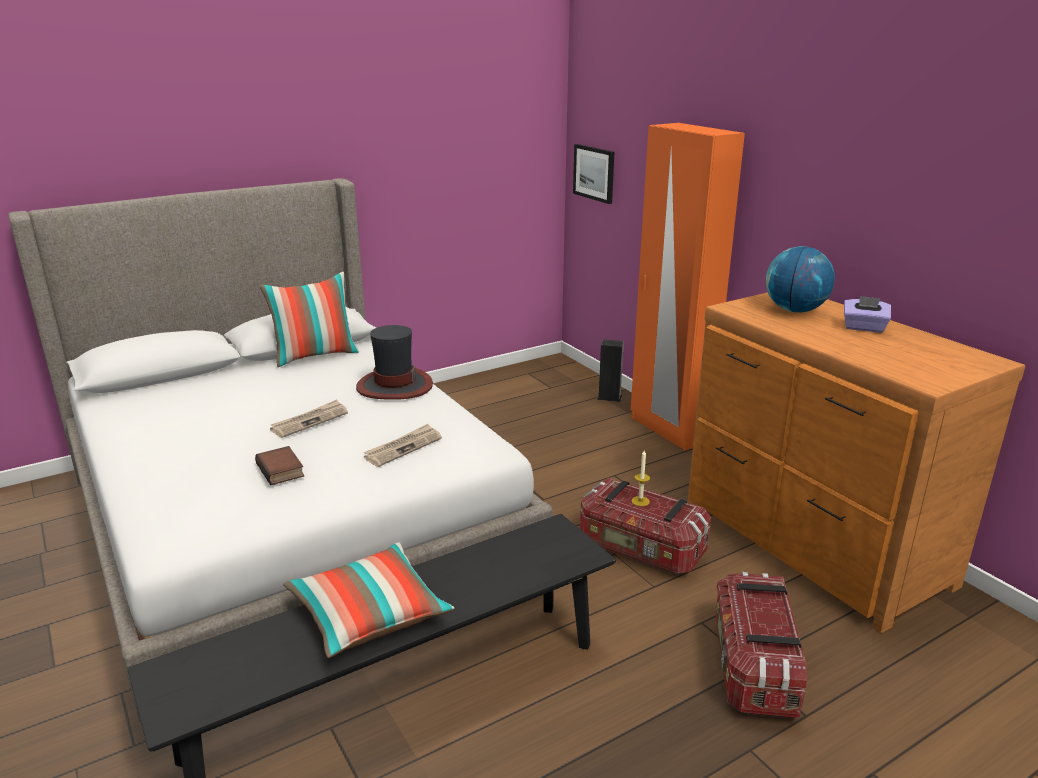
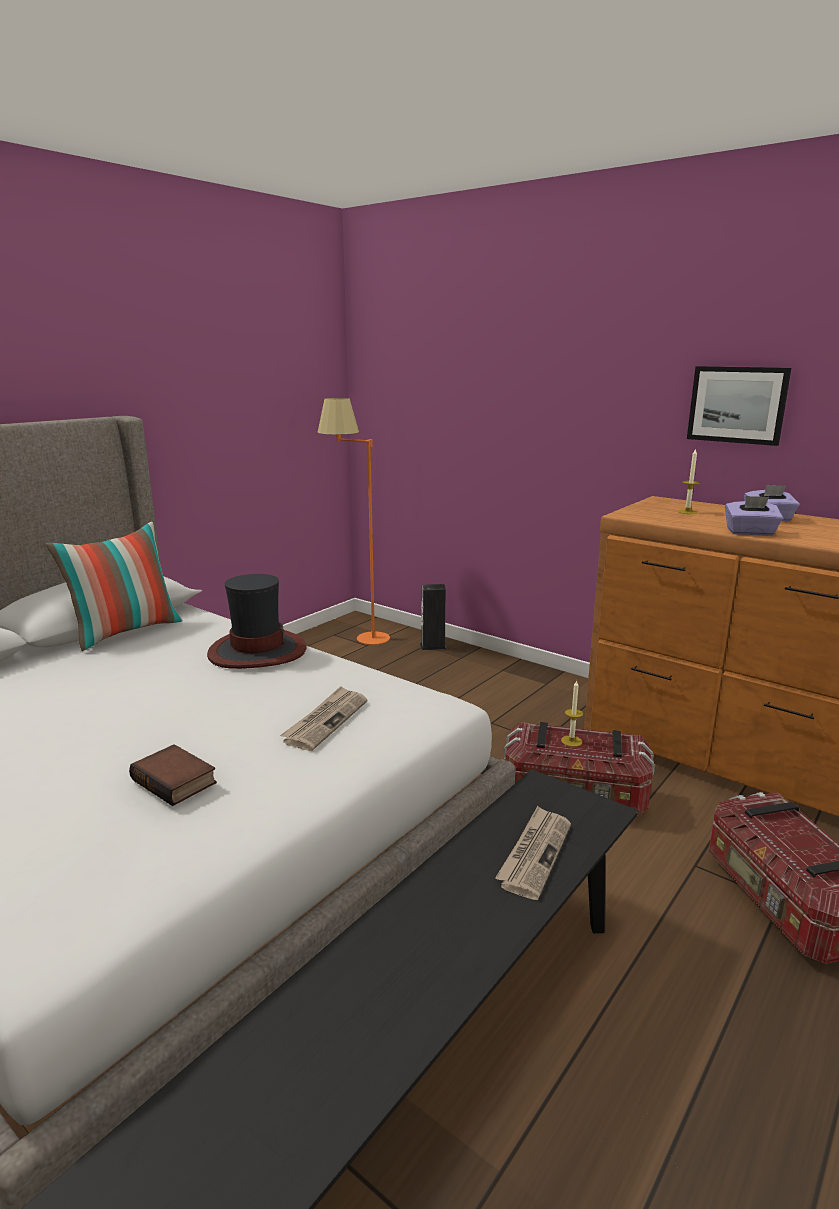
camera: 20 degrees left, 5 degrees down
newspaper [270,400,348,438] -> newspaper moved to [495,806,571,900]
pillow [283,542,455,658] -> none
picture [573,144,614,204] -> picture moved to [687,366,791,446]
orange wardrobe [631,123,745,451] -> none
globe [765,246,835,313] -> candle [677,448,700,514]
none -> orange floor lamp [317,398,390,645]
none -> purple tissue box [725,496,783,536]

